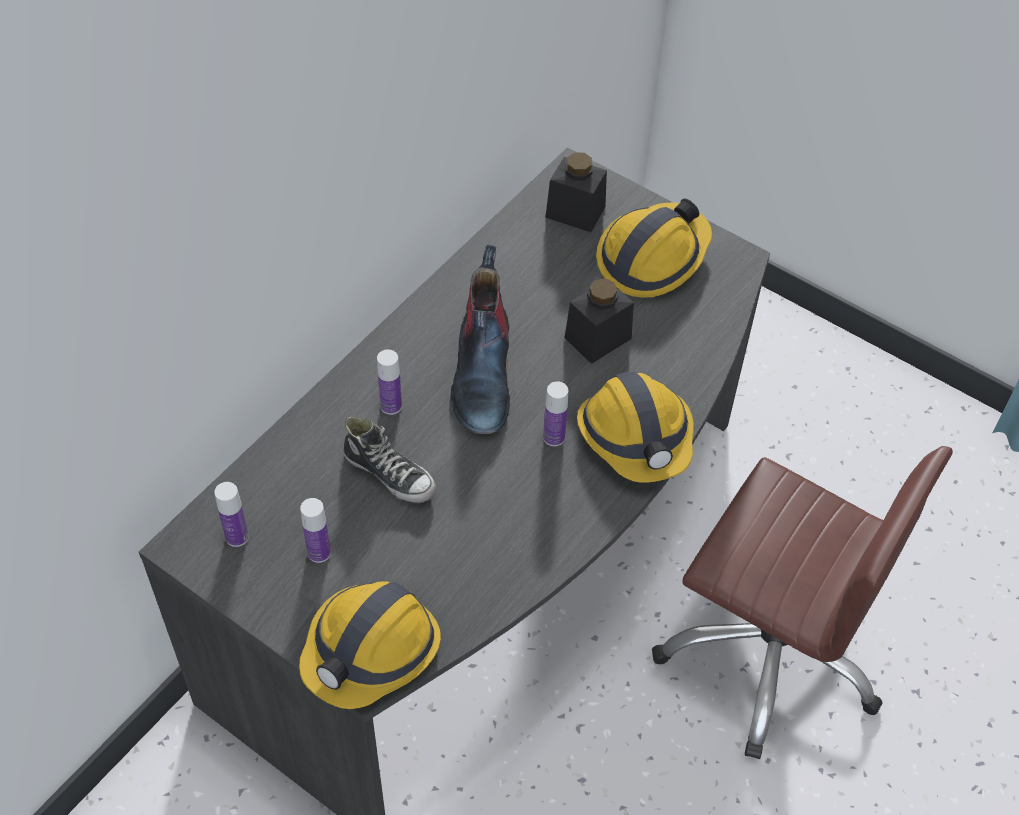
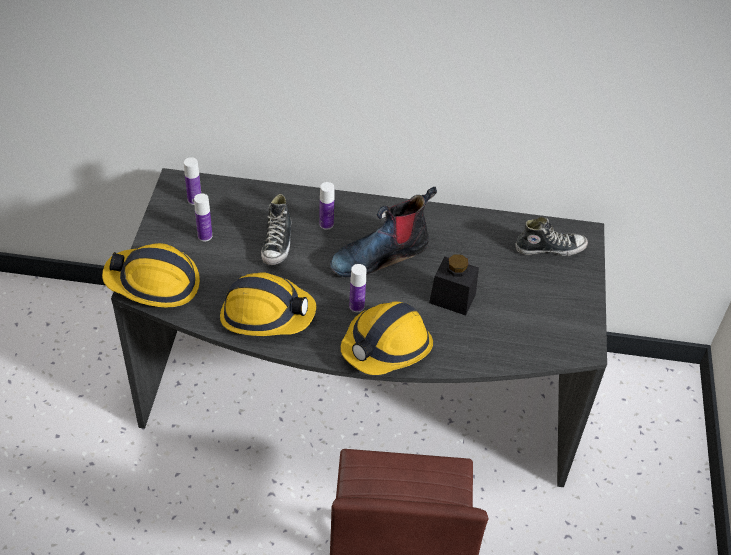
camera: 60 degrees right, 5 degrees down
black jar [545,152,607,232] -> shoe [515,217,588,256]
hard hat [596,198,712,298] -> hard hat moved to [220,273,316,336]

